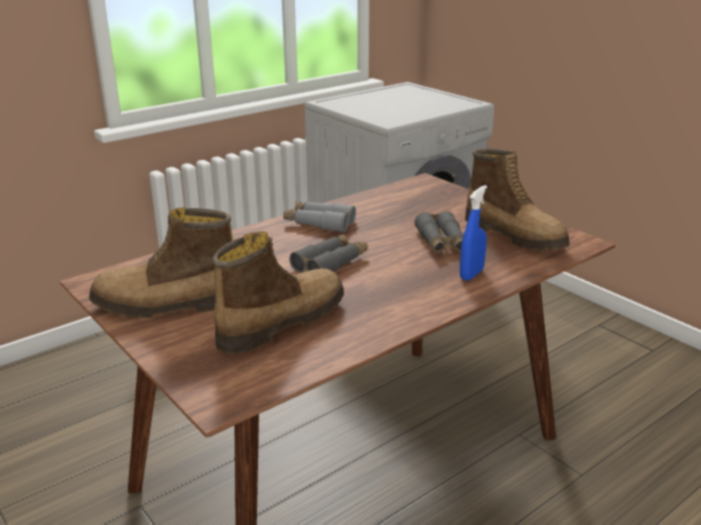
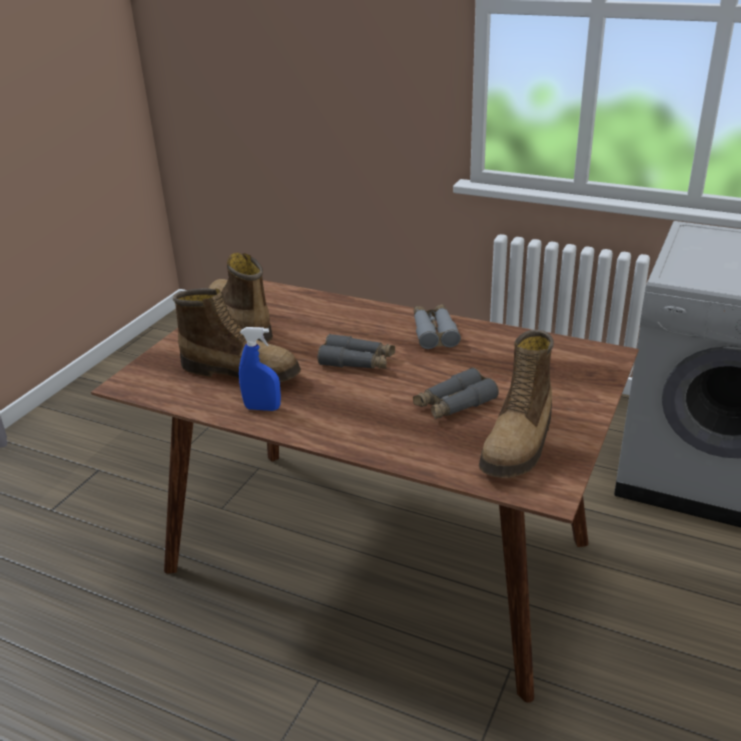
camera: 65 degrees right, 5 degrees up
blue spray bottle [460,185,487,281] -> blue spray bottle moved to [239,327,281,411]

